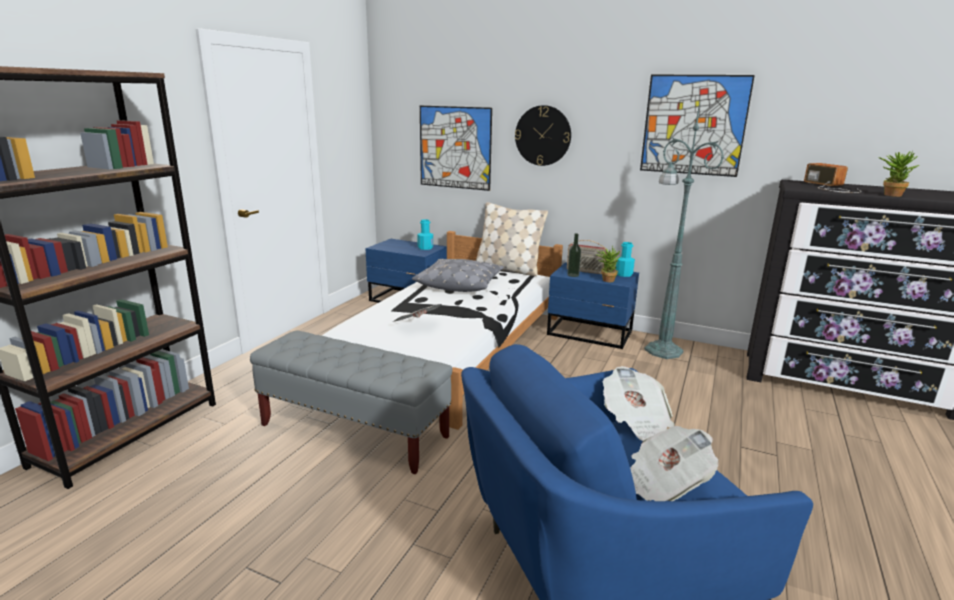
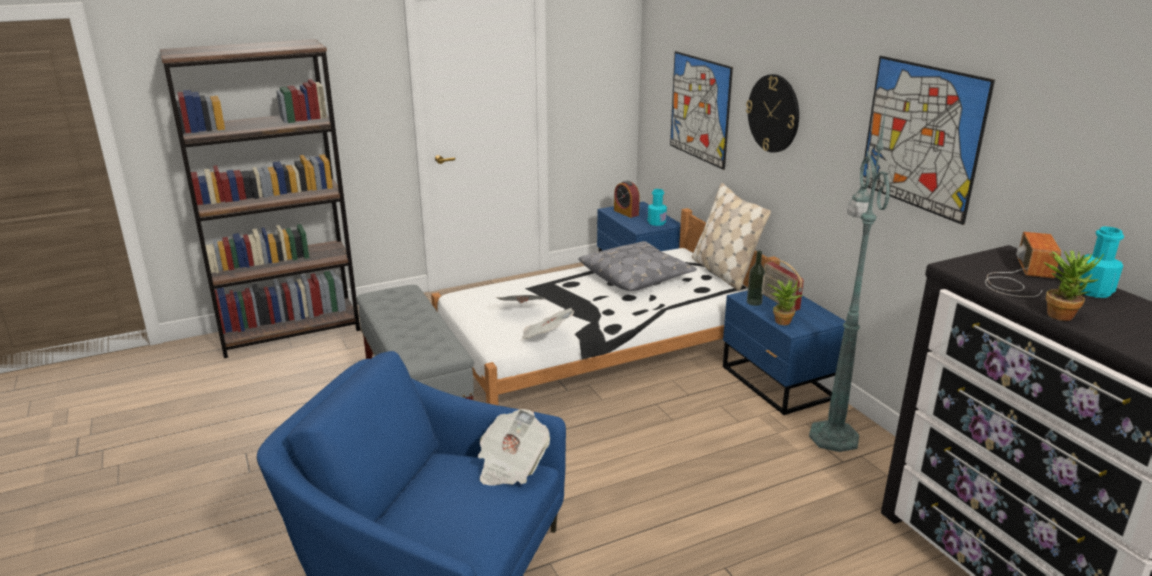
camera: 40 degrees right, 5 degrees up
turquoise bottle [616,242,635,277] -> turquoise bottle moved to [1079,227,1124,298]
newspaper [630,426,718,501] -> newspaper moved to [521,308,574,340]
none -> alarm clock [614,180,640,218]

